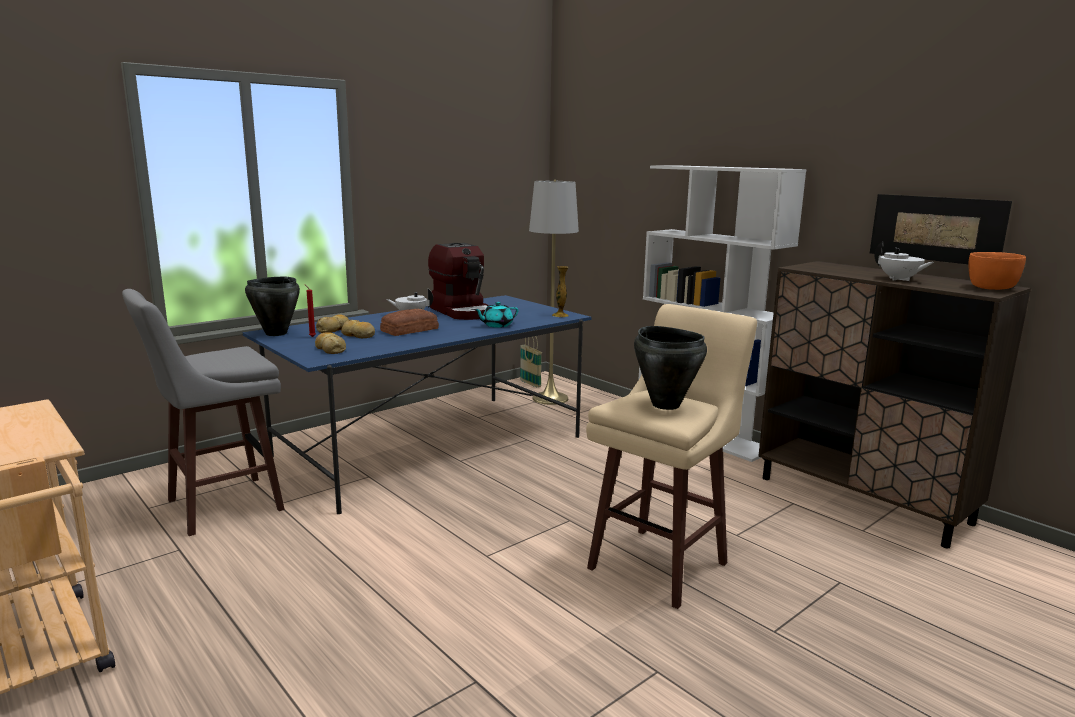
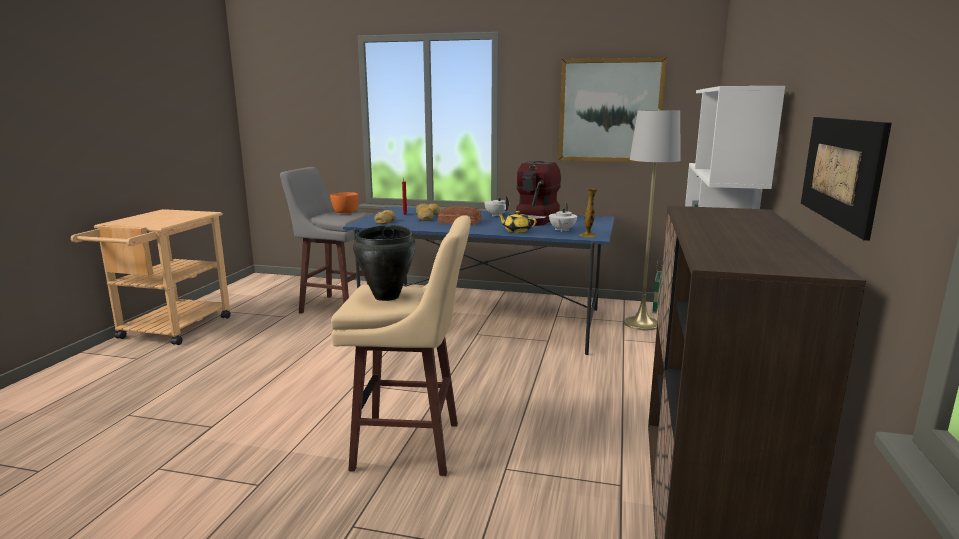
camera: 55 degrees right, 0 degrees up
black cooking pot [245,276,300,336] -> none
turquoise teapot [474,302,518,328] -> yellow teapot [498,211,537,233]
white teapot [875,241,934,281] -> white teapot moved to [549,203,577,232]
orange bowl [968,252,1026,290] -> orange bowl moved to [330,192,359,213]
none -> picture [559,57,667,163]

